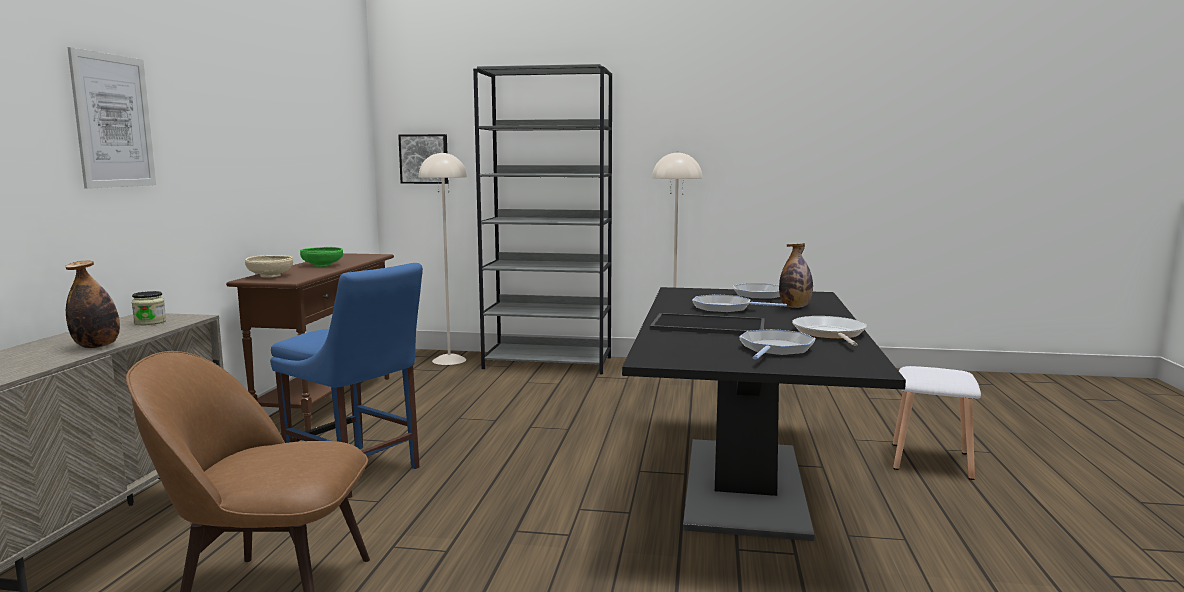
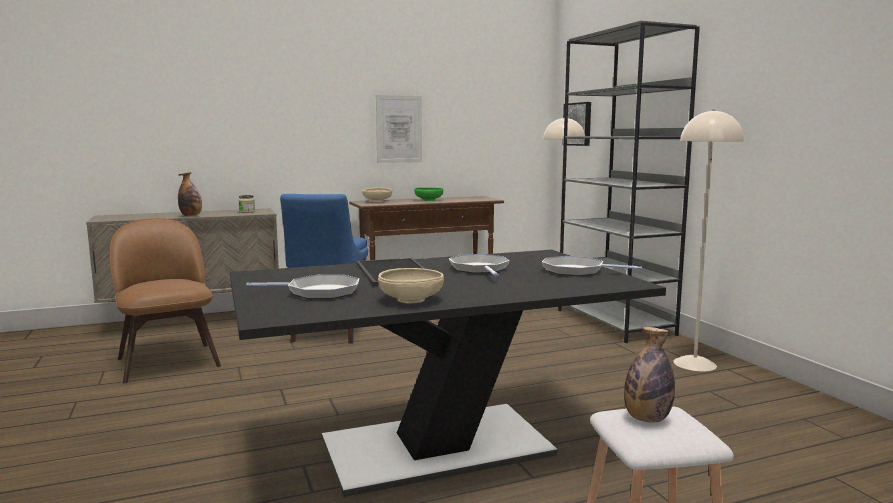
camera: 60 degrees right, 0 degrees up
picture [67,47,156,189] -> picture moved to [376,95,422,163]
bottle [779,243,813,308] -> bottle moved to [624,327,675,422]
frying pan [792,316,867,346] -> beige bowl [378,268,444,303]

